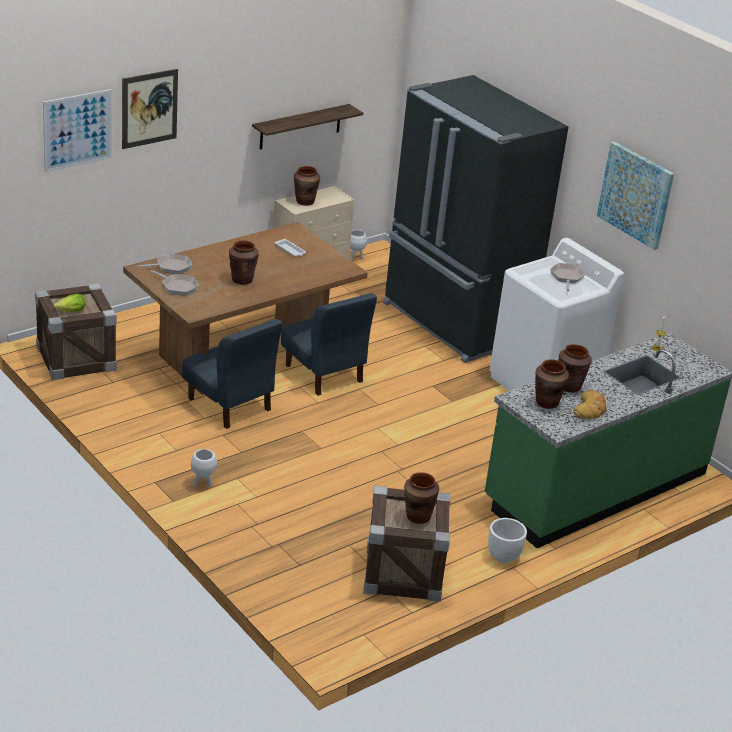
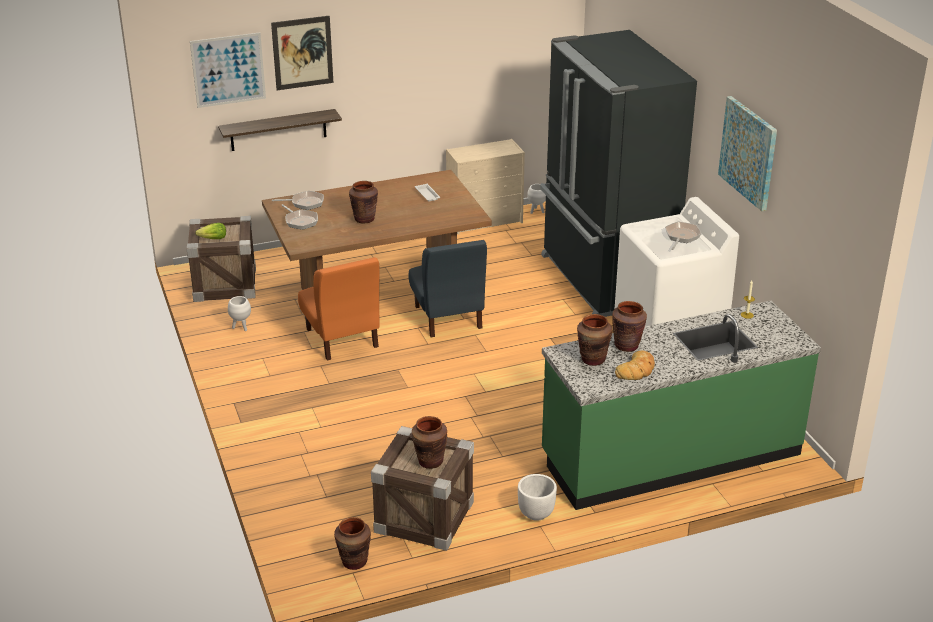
camera: 20 degrees right, 0 degrees up
blue chair [182,319,282,429] -> orange chair [298,257,380,361]
white planter [191,449,217,488] -> white planter moved to [228,296,251,331]
shelf [252,104,364,149] -> shelf moved to [218,109,342,151]
brown vase [294,166,320,206] -> brown vase moved to [334,517,371,570]

